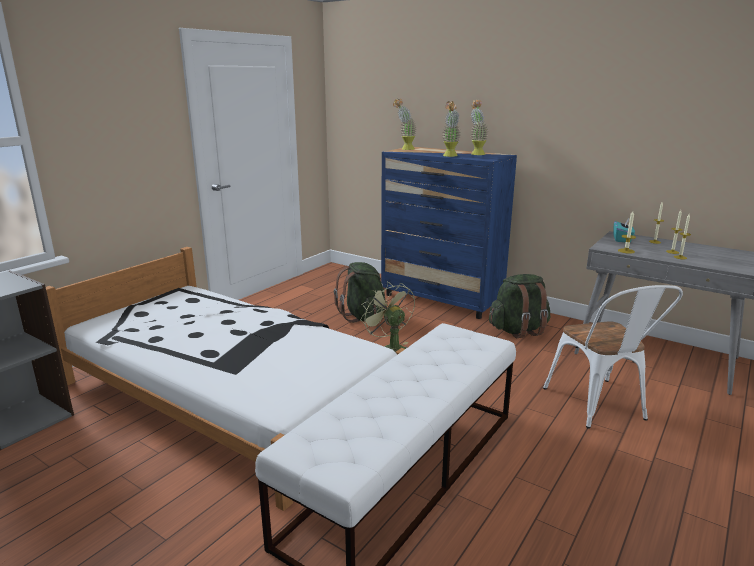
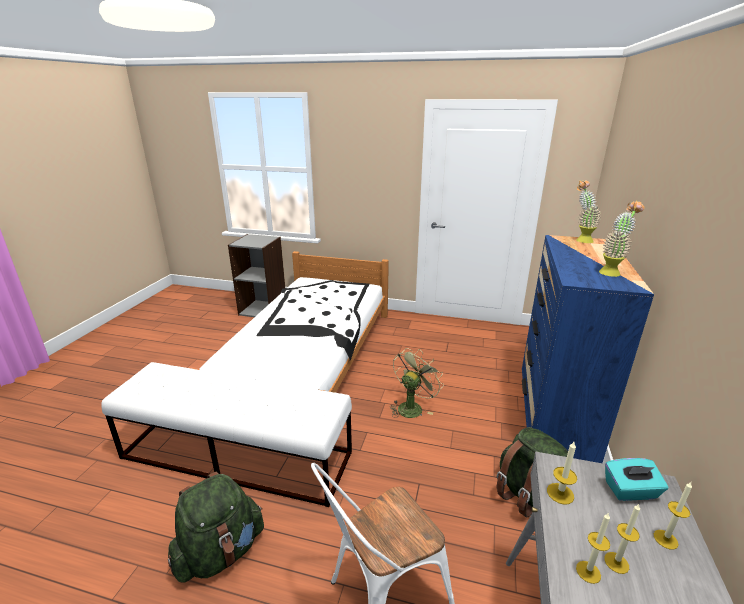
camera: 70 degrees right, 5 degrees up
green backpack [334,262,387,323] -> green backpack moved to [168,472,264,583]
potted plant [442,101,460,157] -> none

